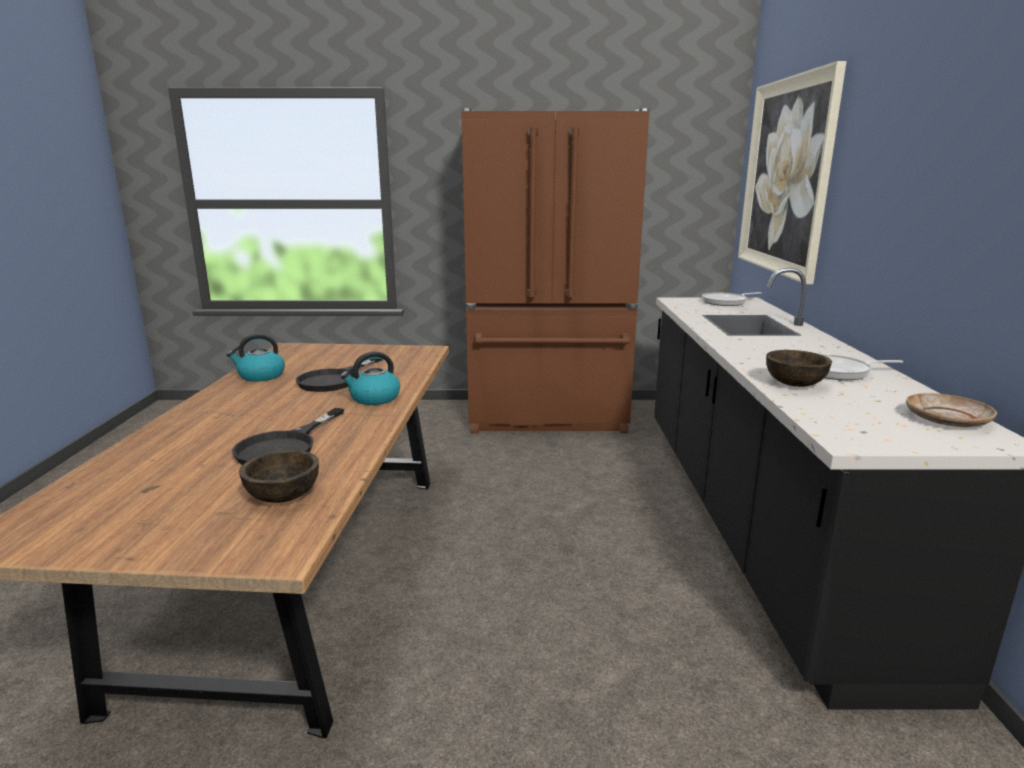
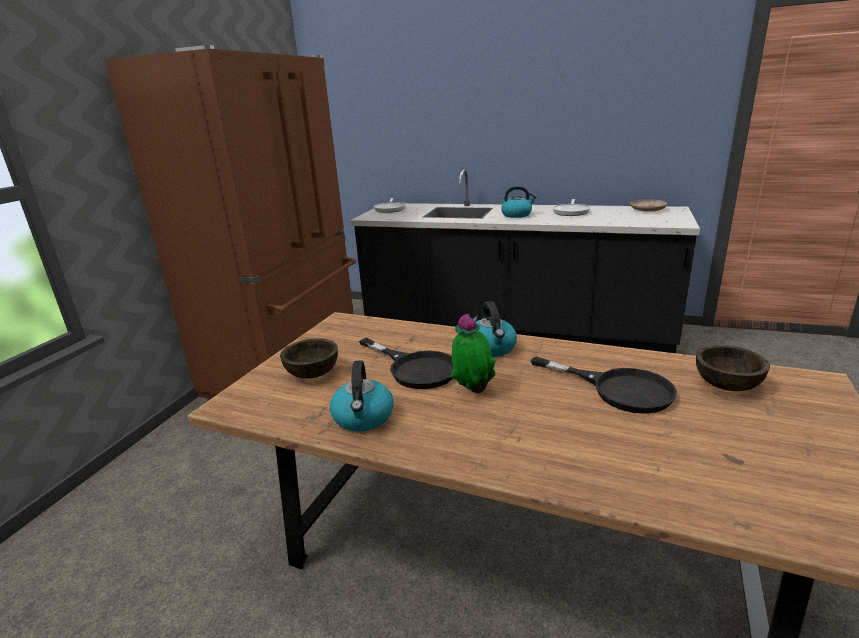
camera: 70 degrees left, 5 degrees up
picture [738,61,847,284] -> none
brown bowl [766,350,832,387] -> brown bowl moved to [280,338,338,379]
none -> potted plant [451,314,496,393]
none -> kettle [501,186,537,218]

